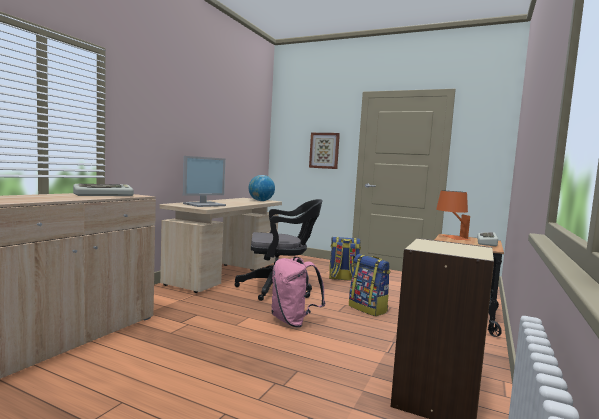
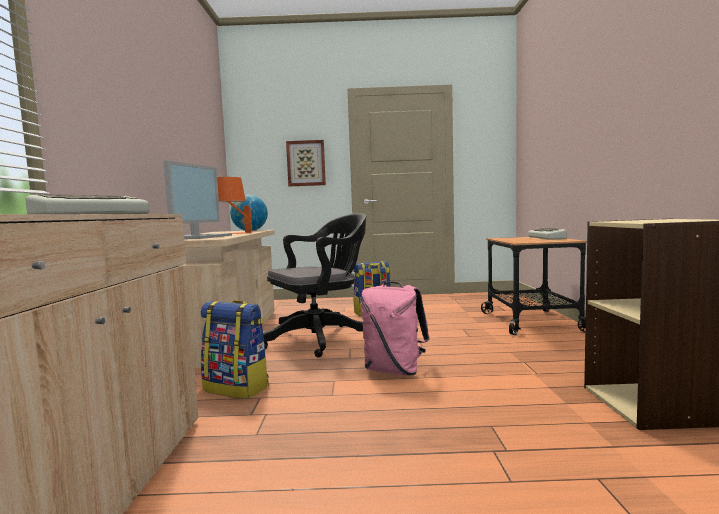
camera: 25 degrees left, 0 degrees up
backpack [349,254,390,316] -> backpack moved to [201,300,269,399]
orange table lamp [436,191,470,240] -> orange table lamp moved to [217,177,252,234]

